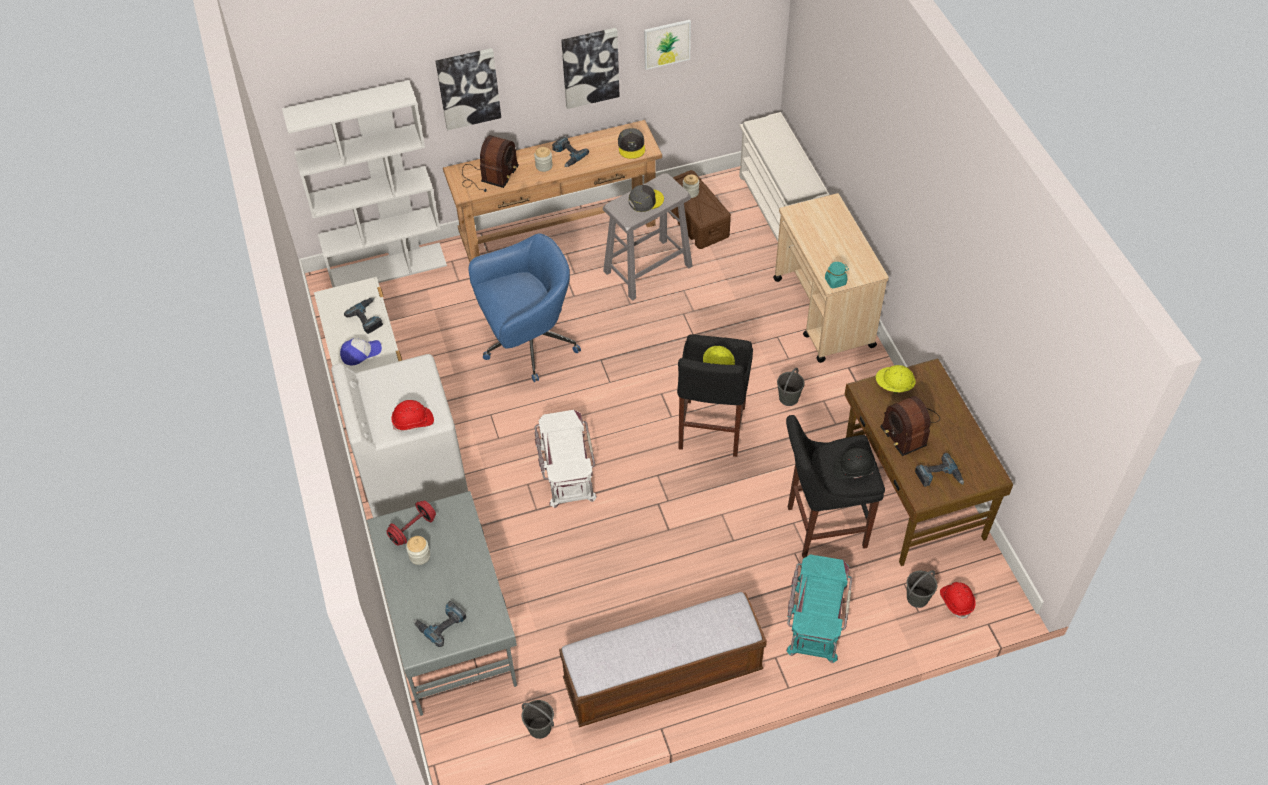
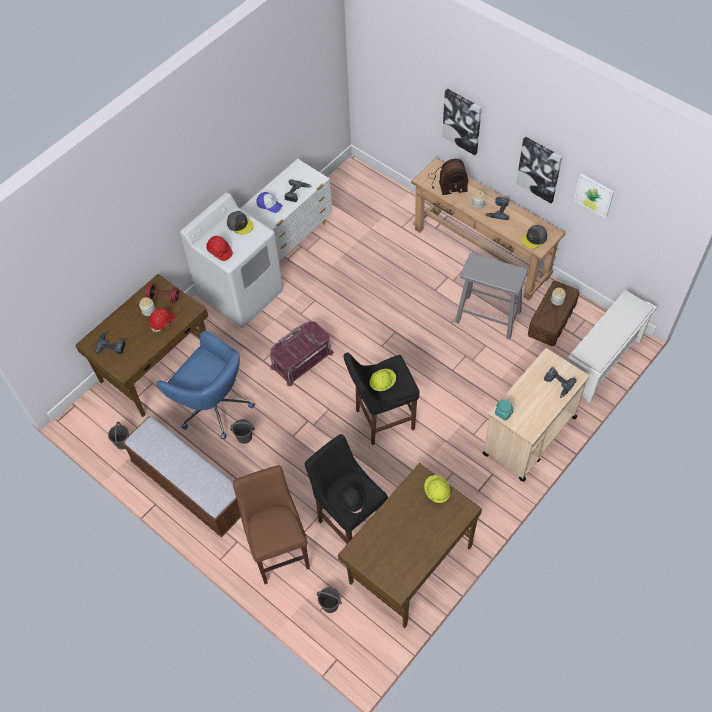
camera: 60 degrees right, 5 degrees up
white bookcase [282,80,447,287] -> none
grey desk [367,491,517,716] -> brown desk [75,274,208,417]
blue office chair [468,233,581,382] -> blue office chair moved to [156,331,255,440]
white storage box [535,410,597,508] -> red storage box [270,321,333,386]
grey cap [629,185,664,212] -> grey cap moved to [227,211,253,234]
grey bucket [777,368,805,406] -> grey bucket moved to [230,419,255,444]
turquoise storage box [786,555,852,663] -> brown stool [233,465,310,584]
radio [880,396,940,456] -> none
power drill [915,453,964,487] -> power drill moved to [543,367,577,398]
red hard hat [940,582,976,619] -> red hard hat moved to [149,308,176,332]

